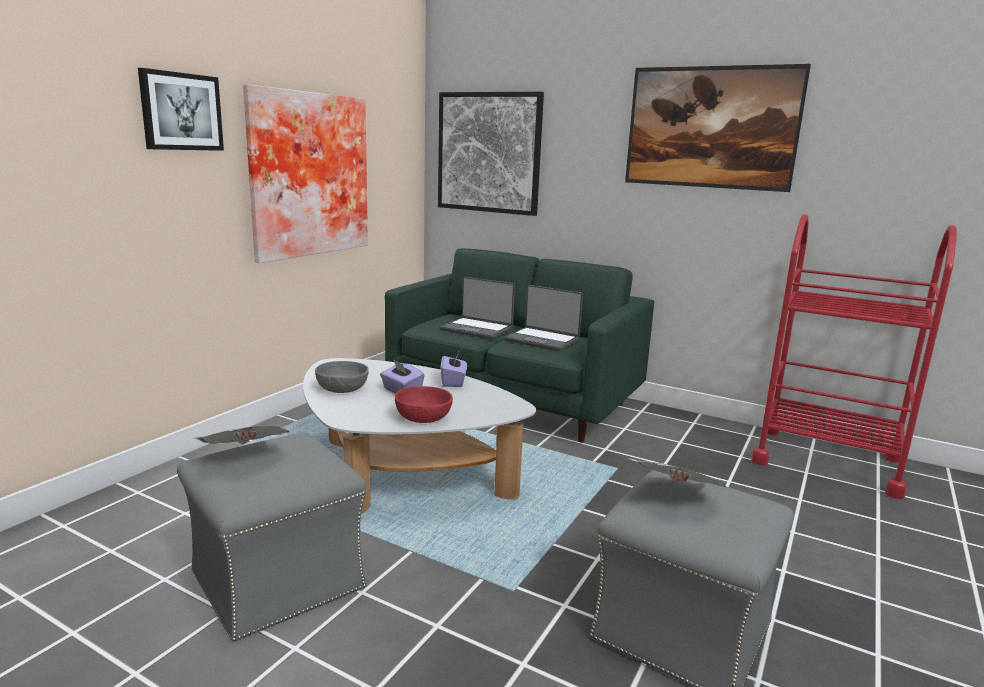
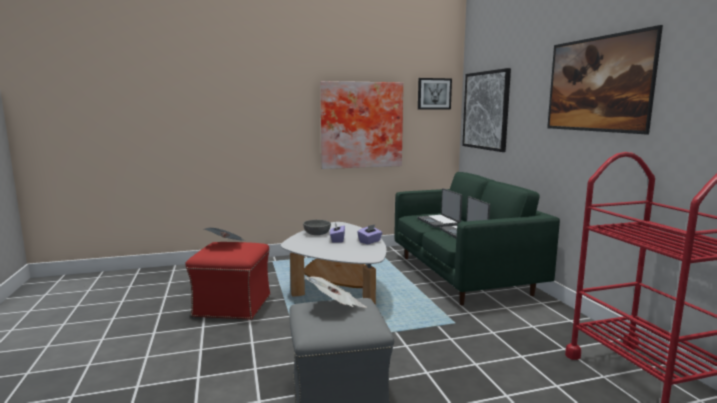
camera: 45 degrees right, 5 degrees down
picture [138,68,224,151] -> picture moved to [418,78,452,110]
grey ottoman [177,433,366,642] -> red ottoman [185,242,270,320]
red bowl [395,386,453,423] -> none

